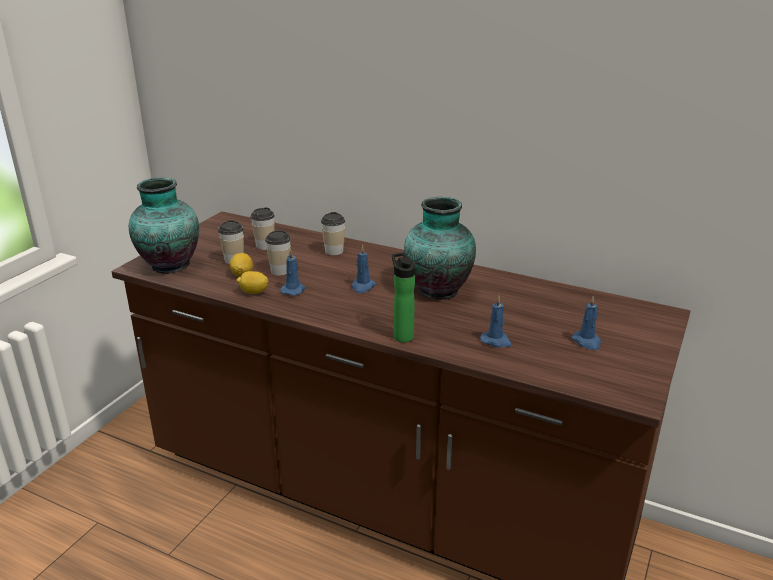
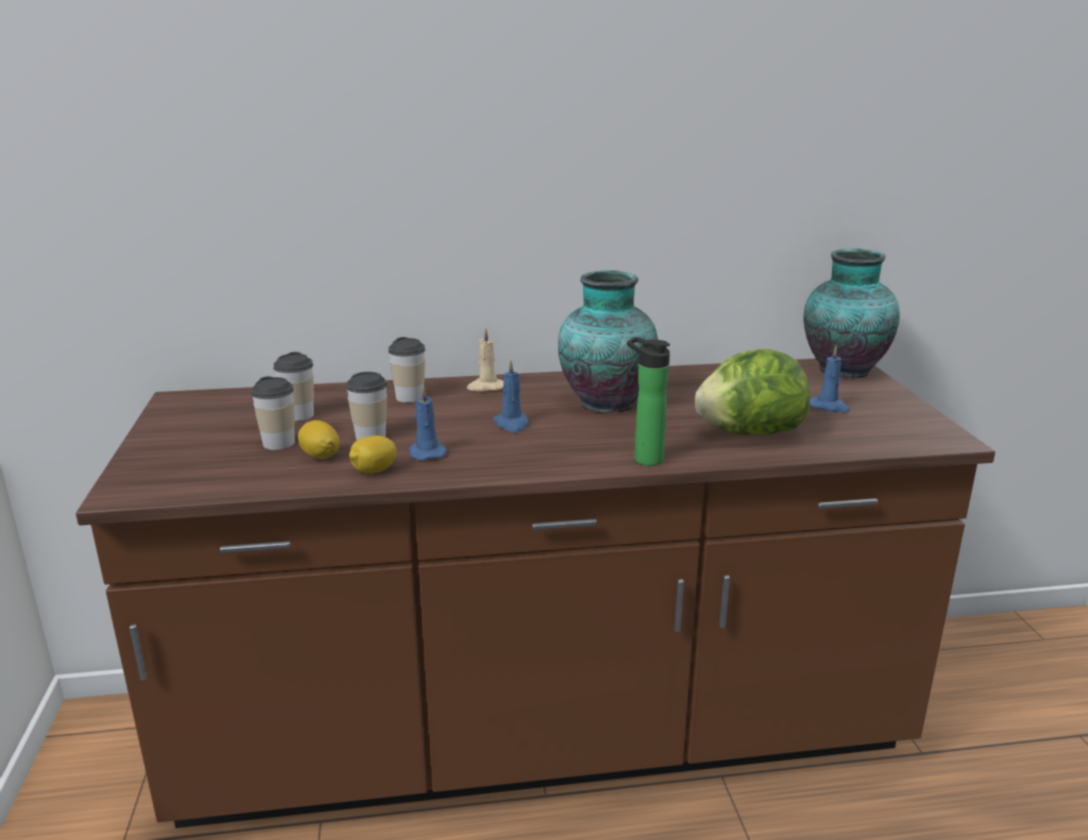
camera: 35 degrees left, 5 degrees down
vase [129,178,199,274] -> vase moved to [803,249,900,378]
blue candle [480,296,512,347] -> lettuce [695,349,810,435]
none -> beige candle [466,328,504,391]

